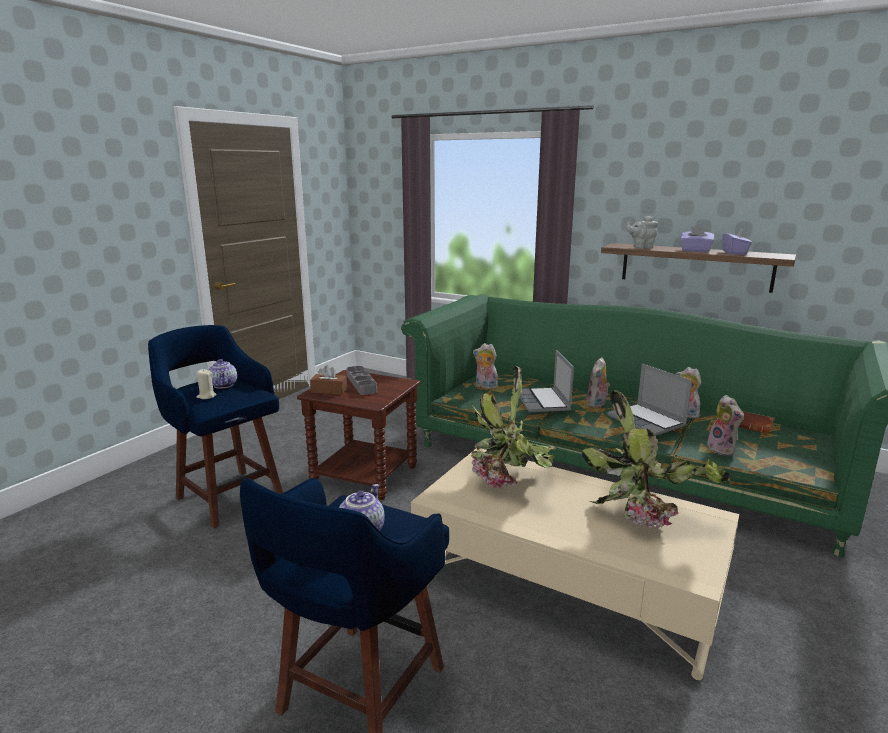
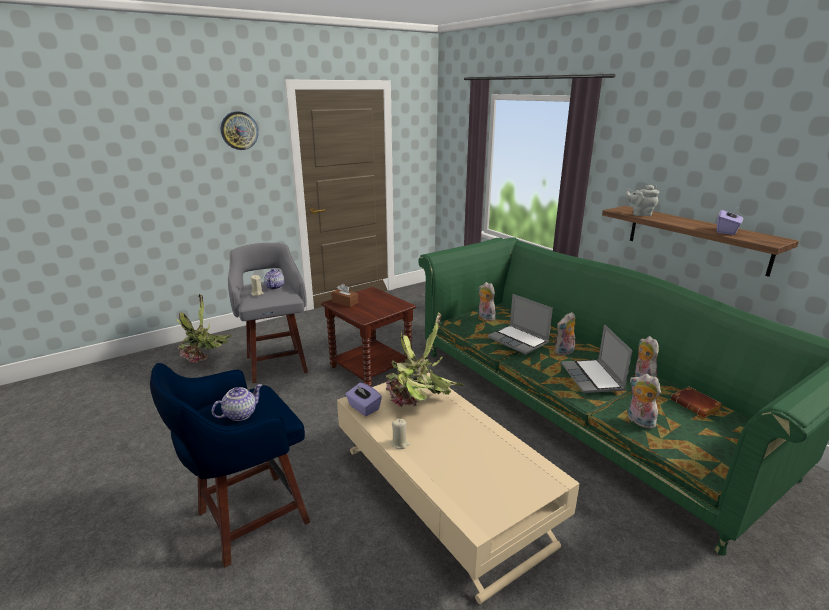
camera: 25 degrees right, 5 degrees up
blue stool [148,325,283,528] -> grey stool [228,243,308,383]
grey tray [347,366,377,395] -> none
laptop [520,350,574,412] -> laptop turned 60 degrees counterclockwise [488,294,553,354]
potted plant [582,390,729,528] -> potted plant moved to [176,294,232,363]
purple tissue box [681,226,714,252] -> purple tissue box moved to [345,383,382,416]
plush toy [707,395,744,456] -> plush toy turned 135 degrees clockwise [628,374,661,429]
none -> wall clock [221,111,258,150]
none -> beige candle [391,419,409,449]

